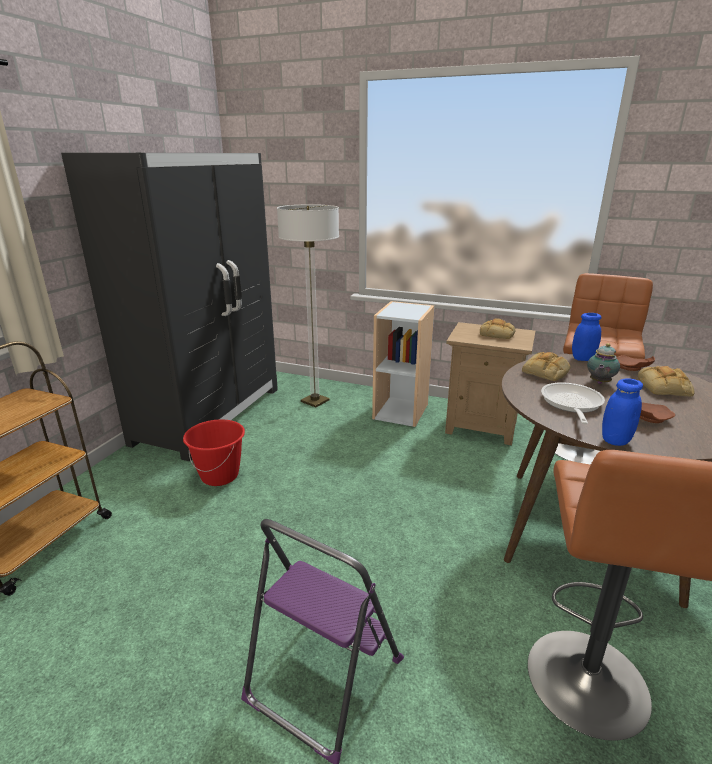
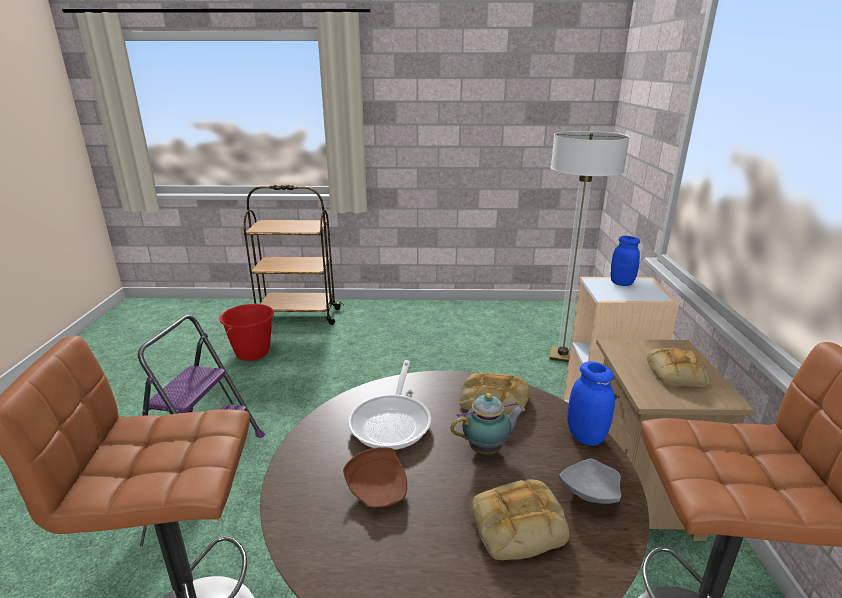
camera: 70 degrees right, 0 degrees up
black cabinet [61,153,278,461] -> none
red bucket [183,420,245,486] -> red bucket moved to [219,304,274,361]
frying pan [541,382,605,424] -> frying pan turned 105 degrees clockwise [348,360,431,450]
teapot [587,343,620,384] -> teapot turned 150 degrees clockwise [450,393,526,455]
blue jar [602,378,643,446] -> blue jar moved to [611,236,640,286]
brown plate [617,355,655,371] -> grey plate [558,459,621,504]

